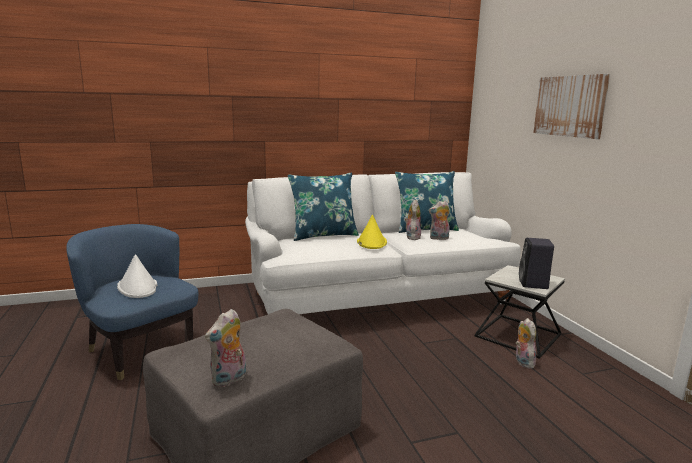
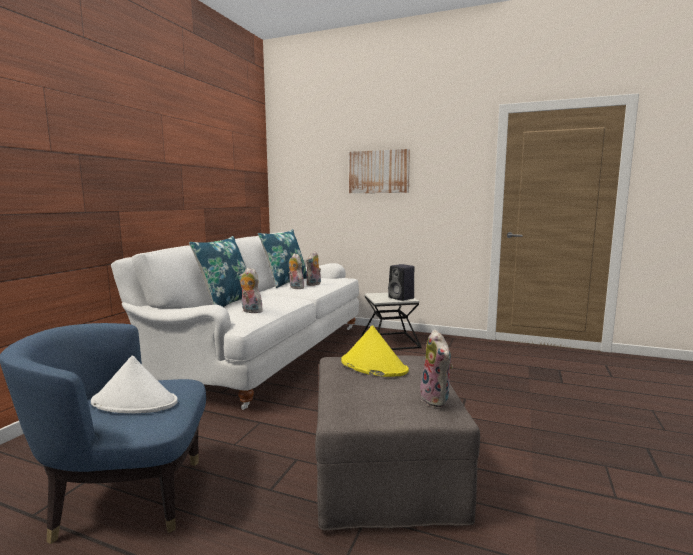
camera: 50 degrees left, 5 degrees down
yellow hat [357,215,387,249] -> yellow hat moved to [341,325,409,377]
plush toy [515,318,536,369] -> plush toy moved to [239,268,264,313]

